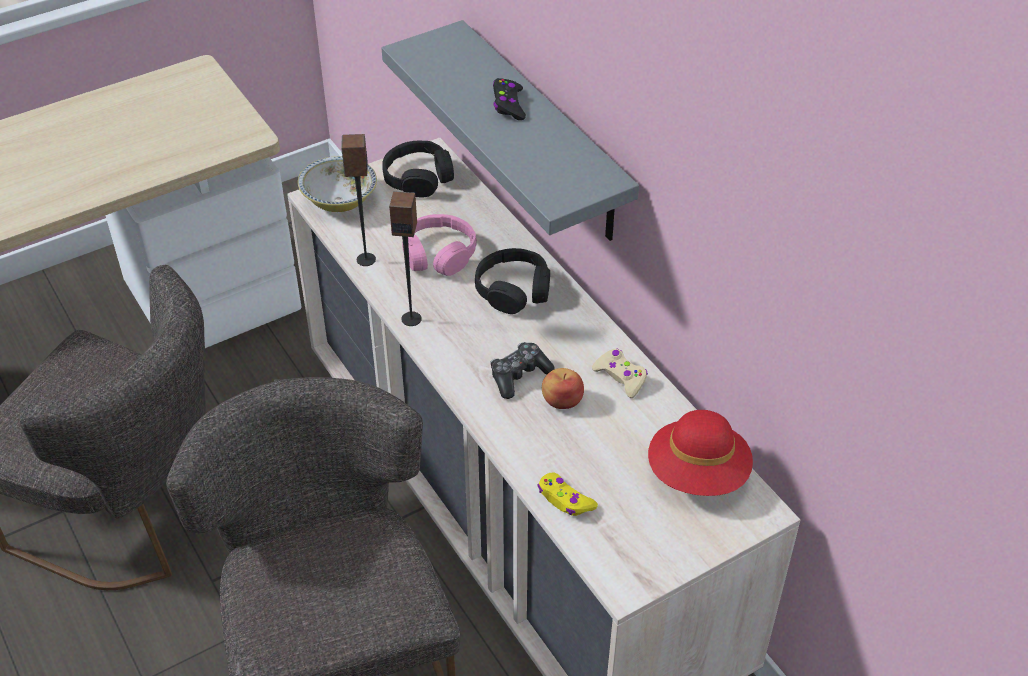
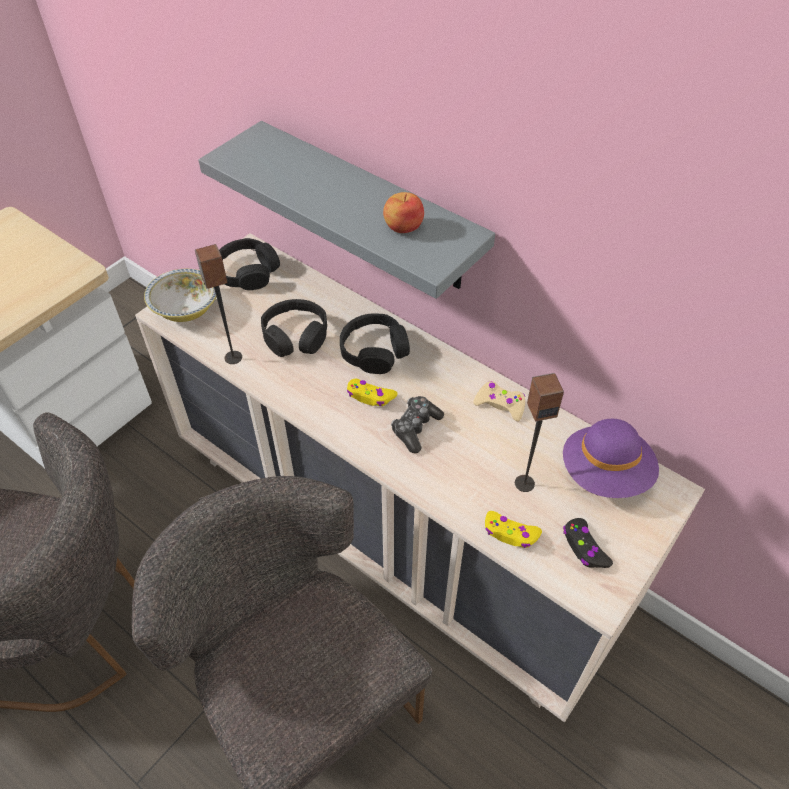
camera: 20 degrees left, 5 degrees up
speaker [389,191,422,326] -> speaker moved to [515,373,564,492]
pink headphones [402,214,477,276] -> black headphones [261,299,327,357]
black game controller [493,78,526,120] -> black game controller moved to [563,518,613,568]
apple [542,368,584,409] -> apple moved to [383,192,424,233]
red hat [648,410,753,496] -> purple hat [563,419,659,498]
none -> yellow game controller [347,379,398,406]

